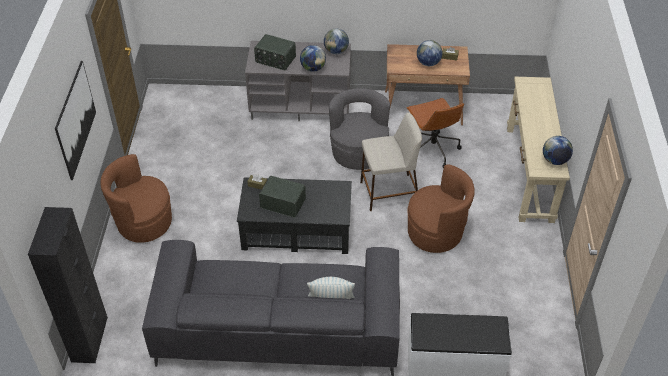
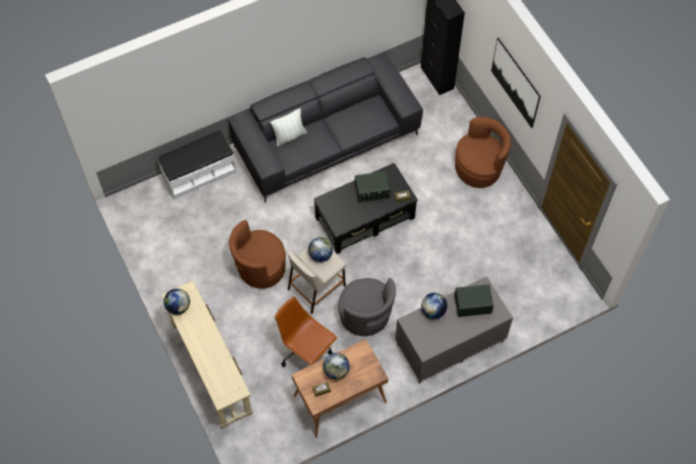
camera: 150 degrees right, 15 degrees up
globe [324,28,349,54] -> globe moved to [308,237,333,262]

